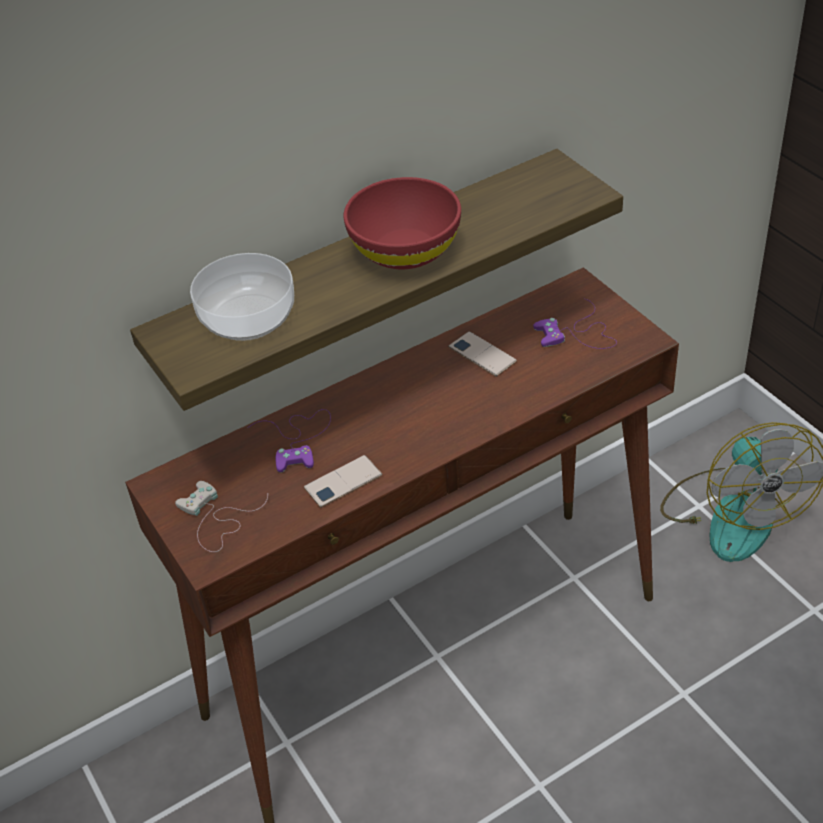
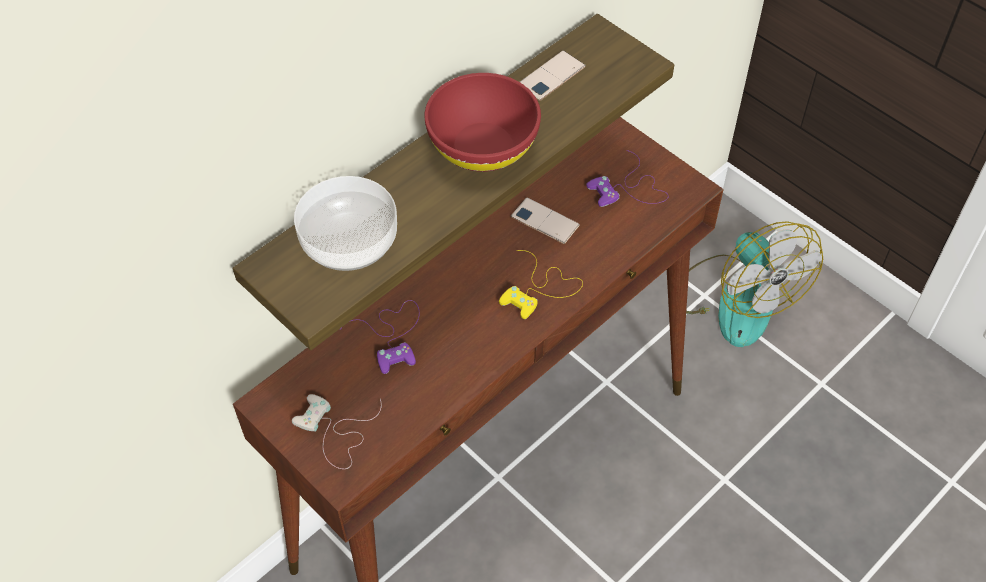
camera: 15 degrees left, 10 degrees up
phone [304,455,382,508] -> phone moved to [520,51,586,101]
none -> yellow game controller [499,250,583,319]

